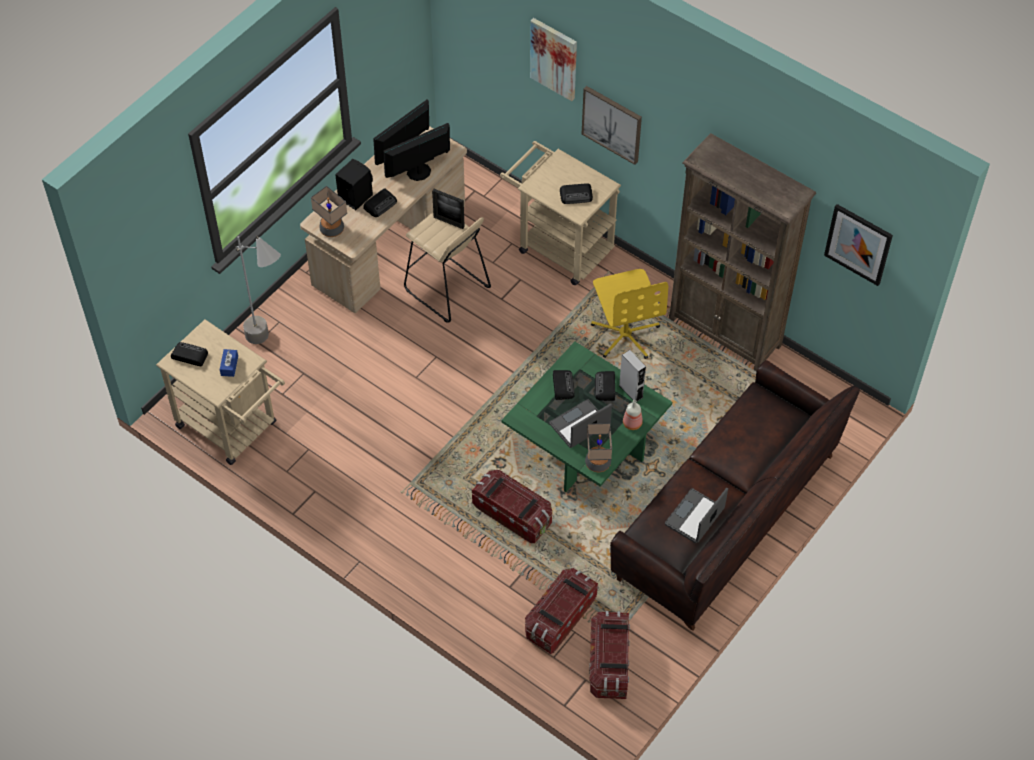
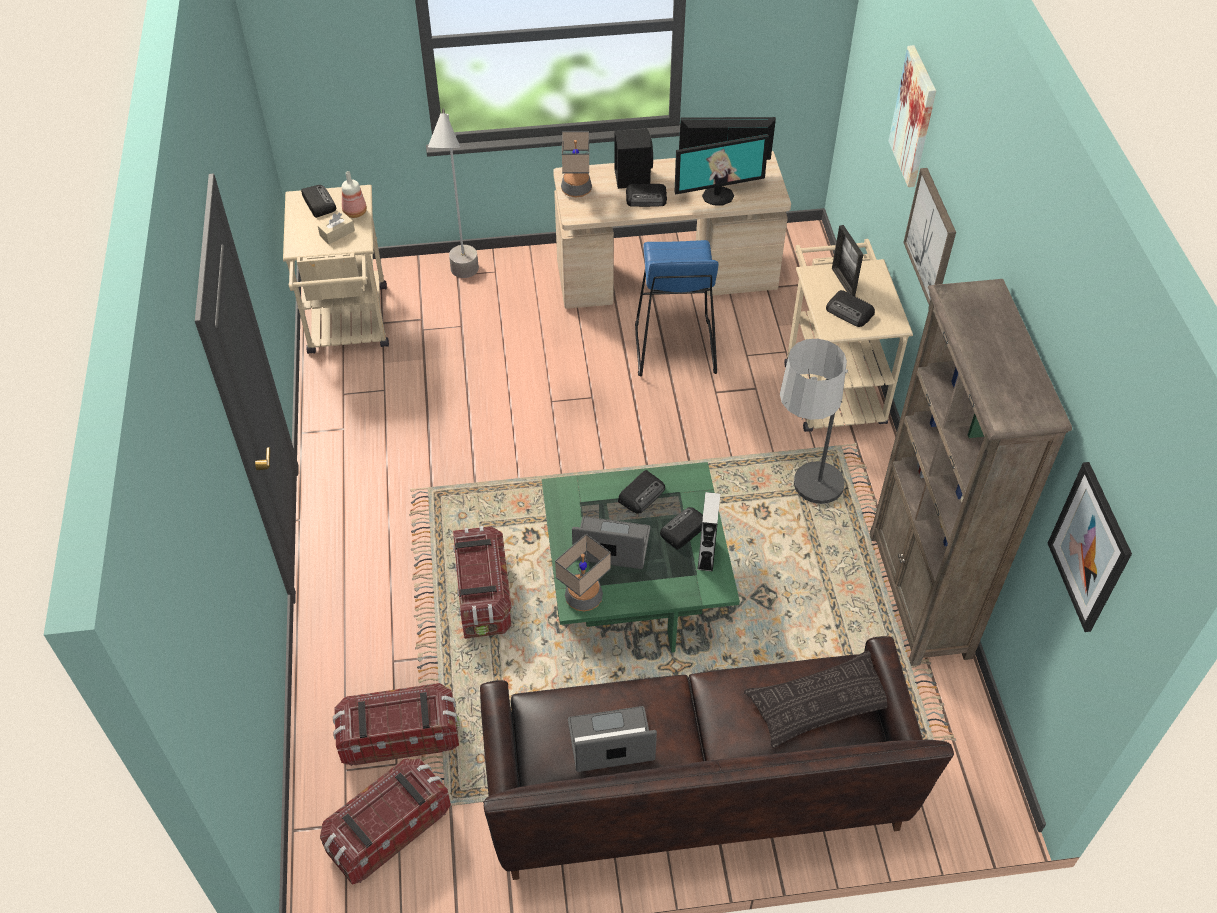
camera: 45 degrees right, 5 degrees down
blue tissue box [220,349,238,377] -> beige tissue box [318,212,355,244]
monitor [383,123,450,181] -> monitor turned 150 degrees clockwise [674,134,769,205]
beige stool [404,212,491,323] -> blue stool [635,240,718,376]
picture frame [432,189,465,229] -> picture frame moved to [832,225,863,296]
yellow office chair [591,269,668,359] -> floor lamp [780,339,848,504]
bottle [623,400,643,430] -> bottle moved to [342,171,367,218]
none -> pillow [744,650,887,748]

